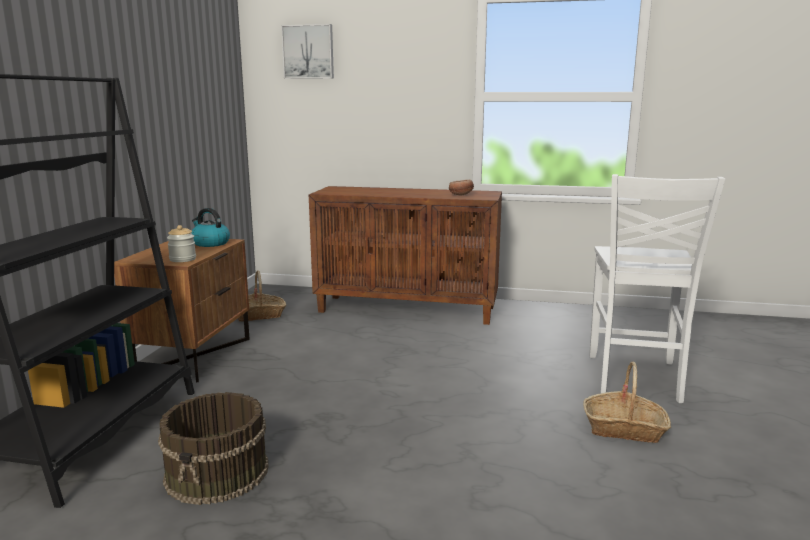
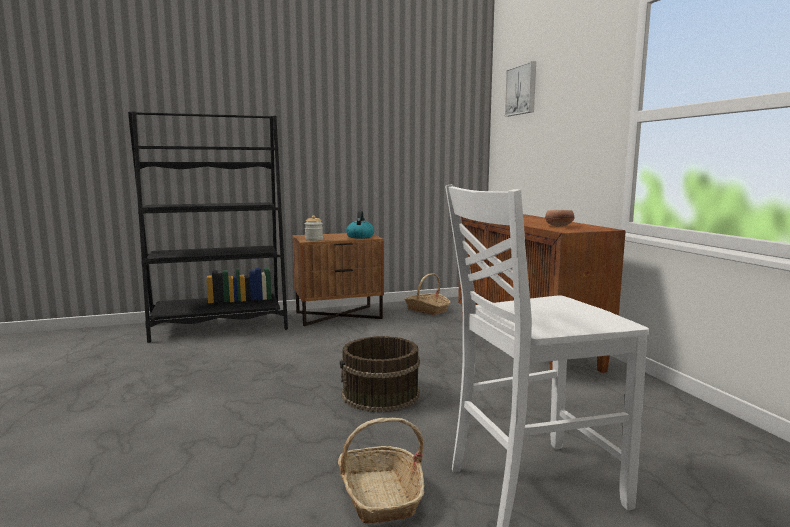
camera: 60 degrees right, 5 degrees down
brown bucket [158,392,269,505] -> brown bucket moved to [340,336,420,412]

